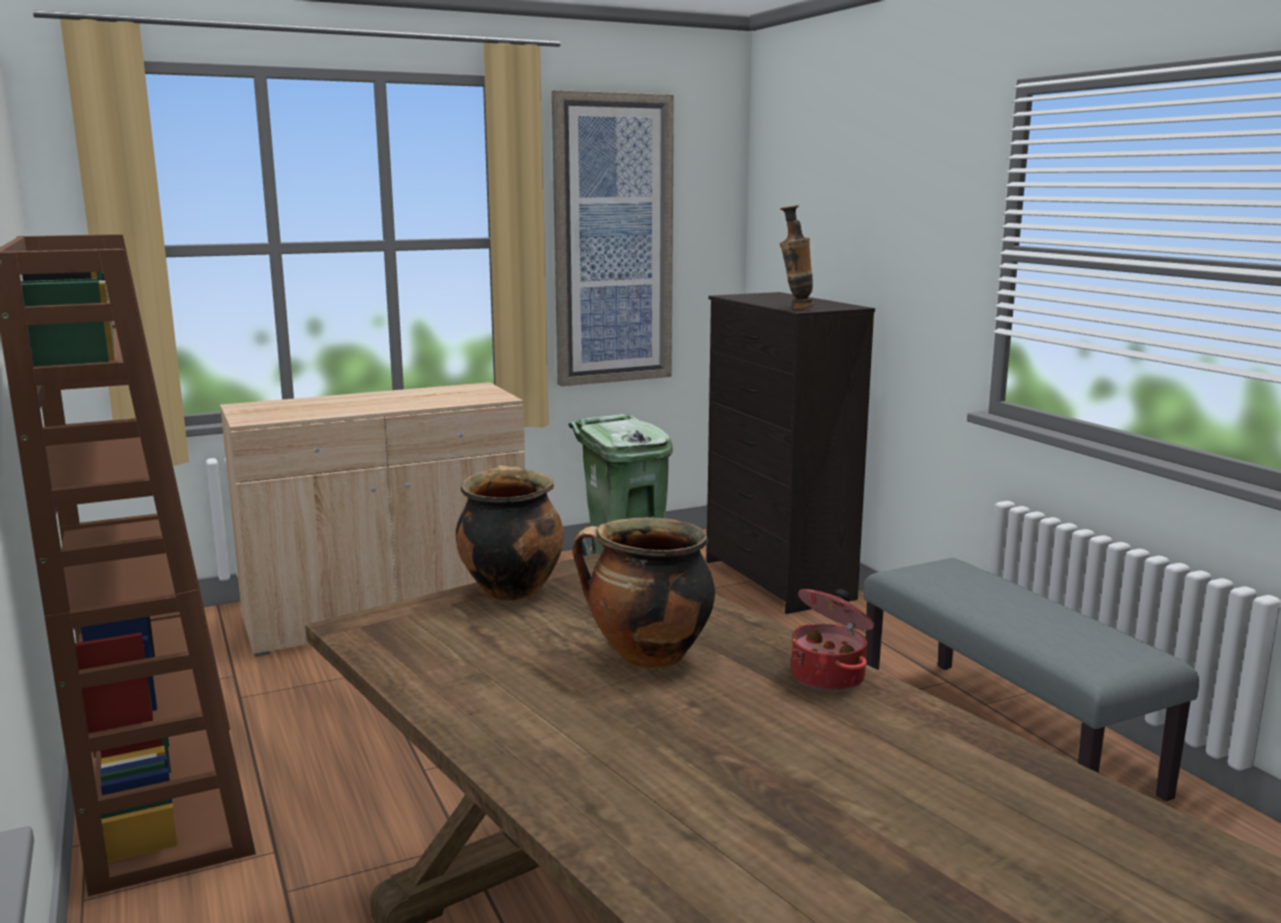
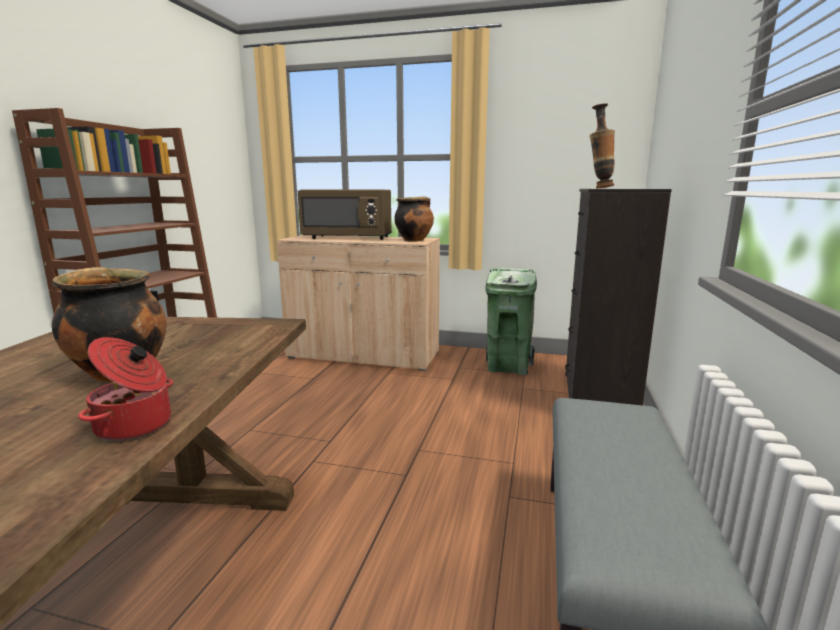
camera: 40 degrees right, 0 degrees up
cooking pot [456,466,564,601] -> cooking pot moved to [394,196,434,241]
picture [552,90,674,386] -> none
none -> brown microwave [298,189,392,240]

